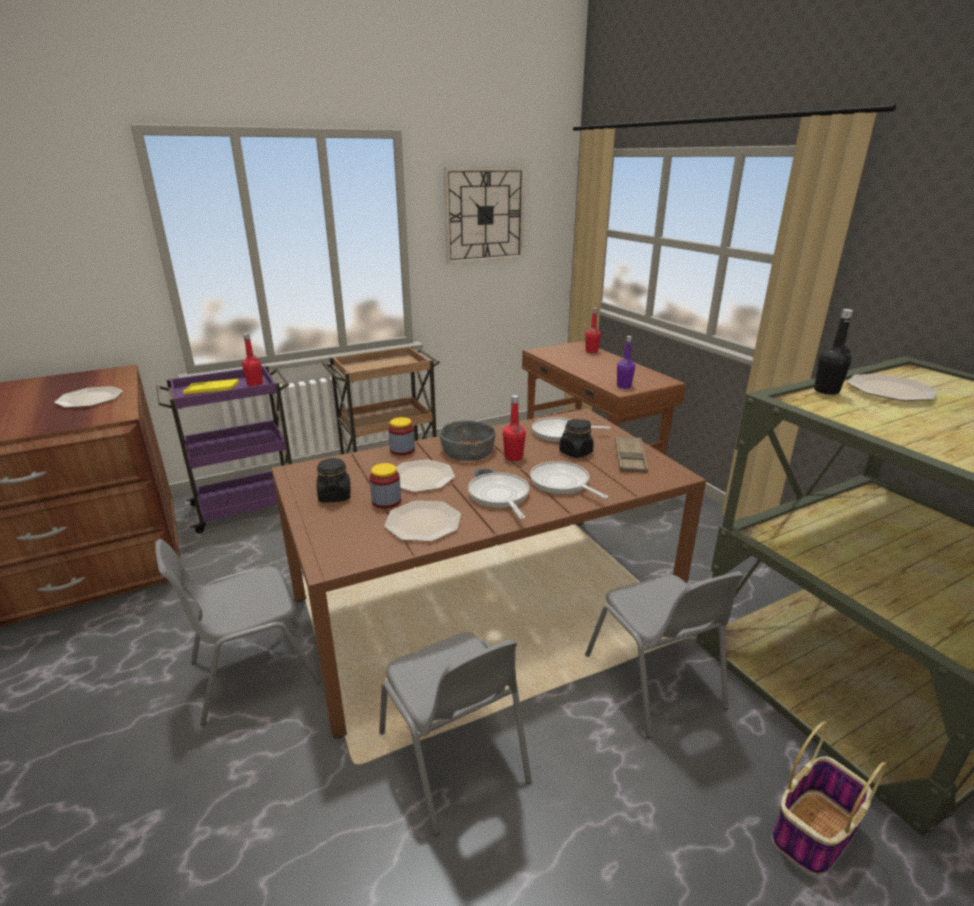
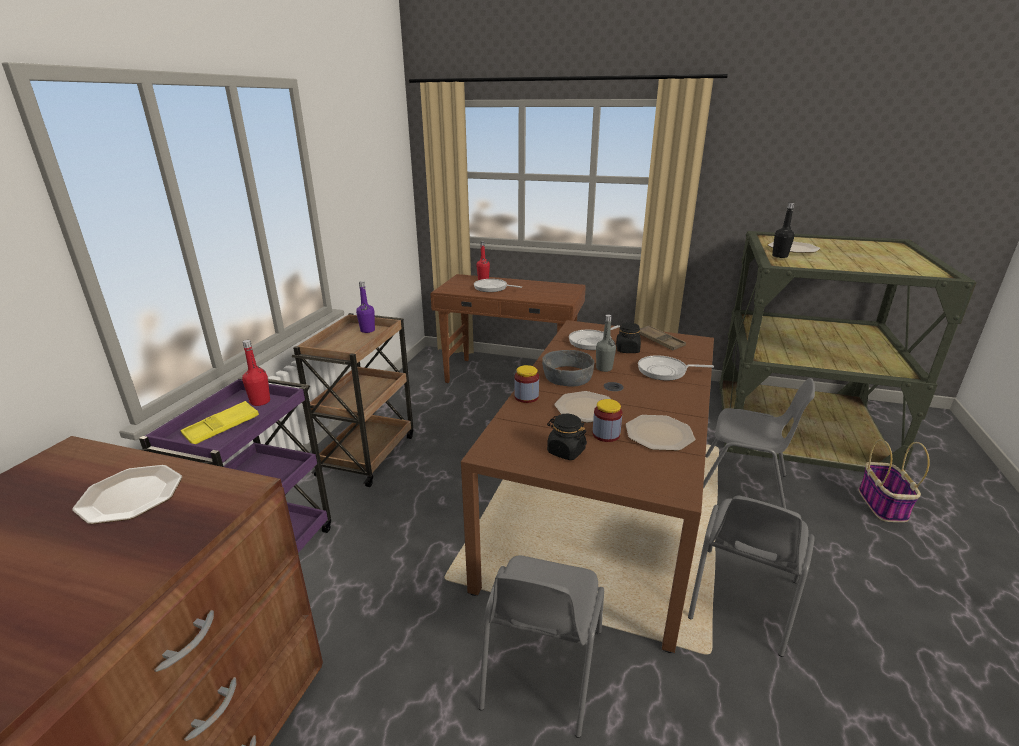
camera: 45 degrees left, 0 degrees up
grey chair [379,632,532,836] -> grey chair turned 105 degrees clockwise [688,495,815,657]
wall clock [444,167,525,264] -> none
frying pan [468,473,529,519] -> frying pan moved to [474,279,522,292]
red bottle [503,395,526,461] -> grey bottle [596,315,616,372]
purple bottle [617,336,635,389] -> purple bottle moved to [356,281,375,333]

